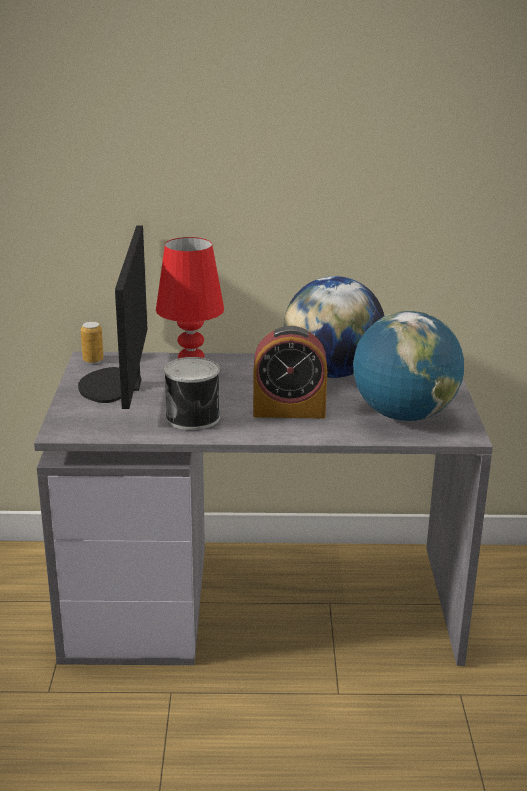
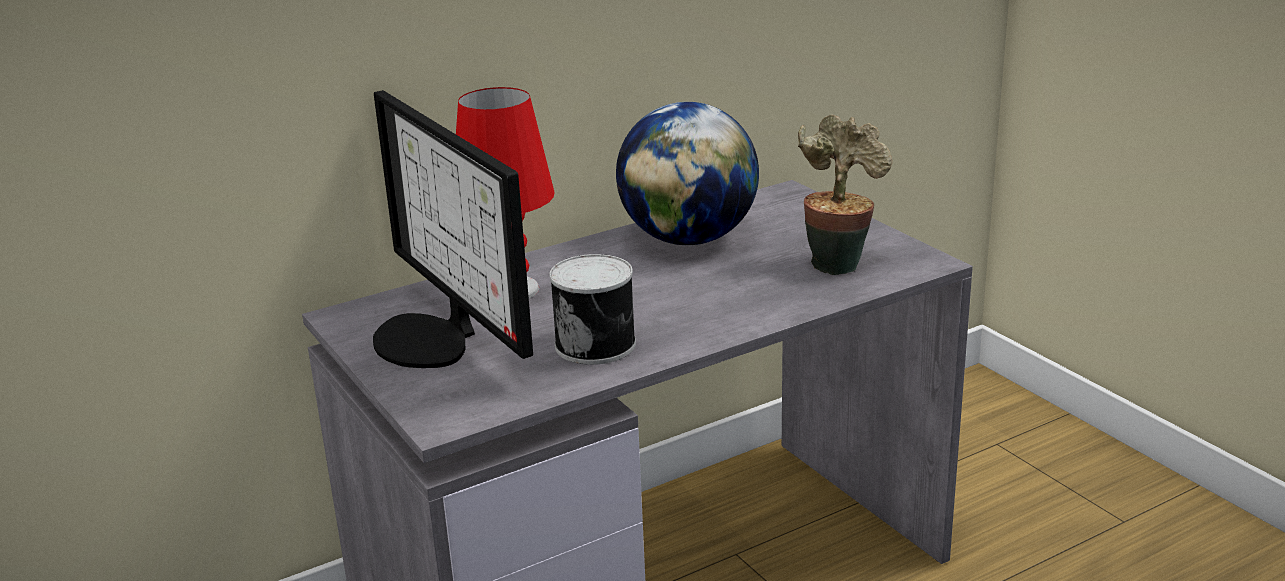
camera: 30 degrees left, 0 degrees up
can [81,321,104,364] -> none
alarm clock [253,326,327,419] -> none
globe [353,311,464,421] -> potted plant [798,115,892,275]

